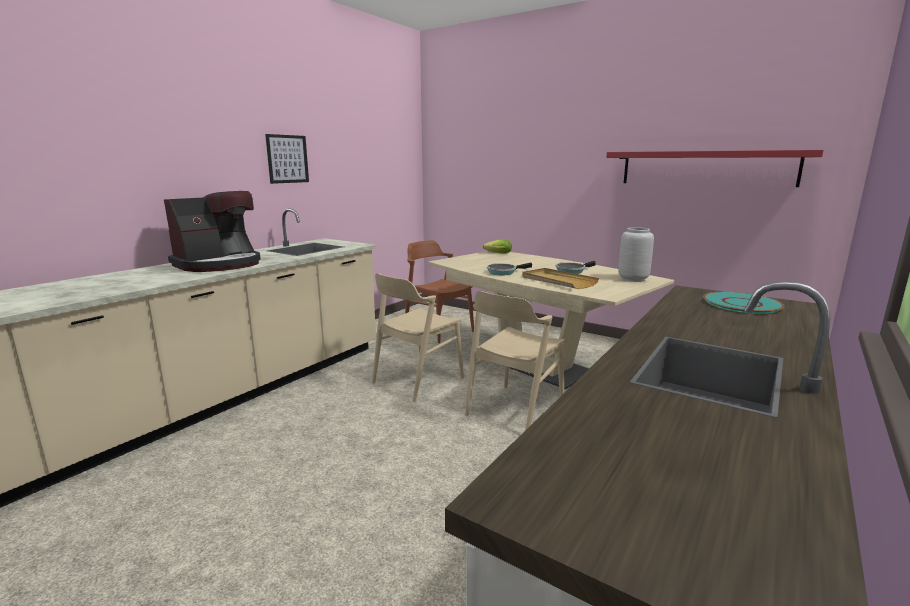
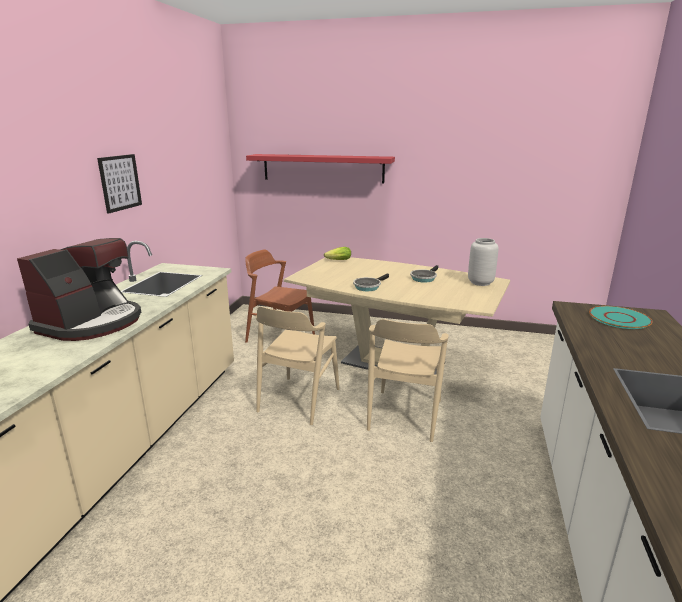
camera: 20 degrees left, 5 degrees up
beige tray [522,268,599,289] -> none
red shelf [606,150,824,187] -> red shelf moved to [246,154,395,183]

